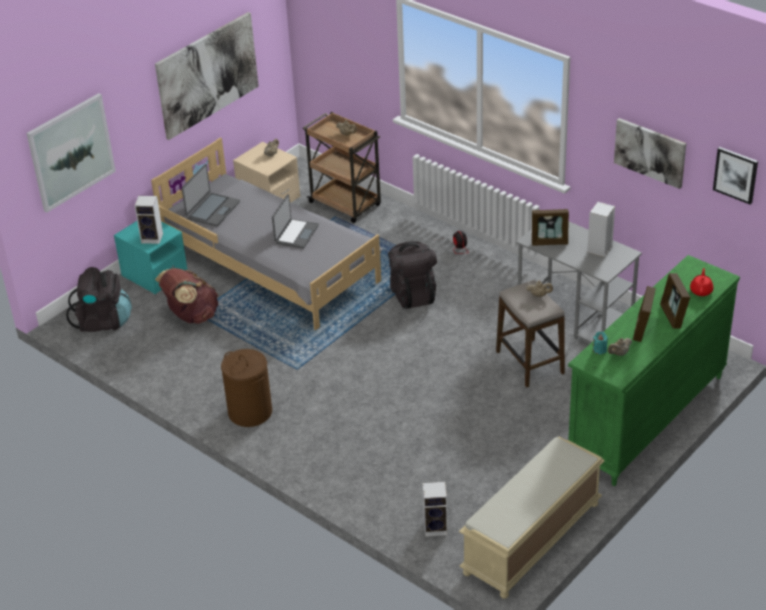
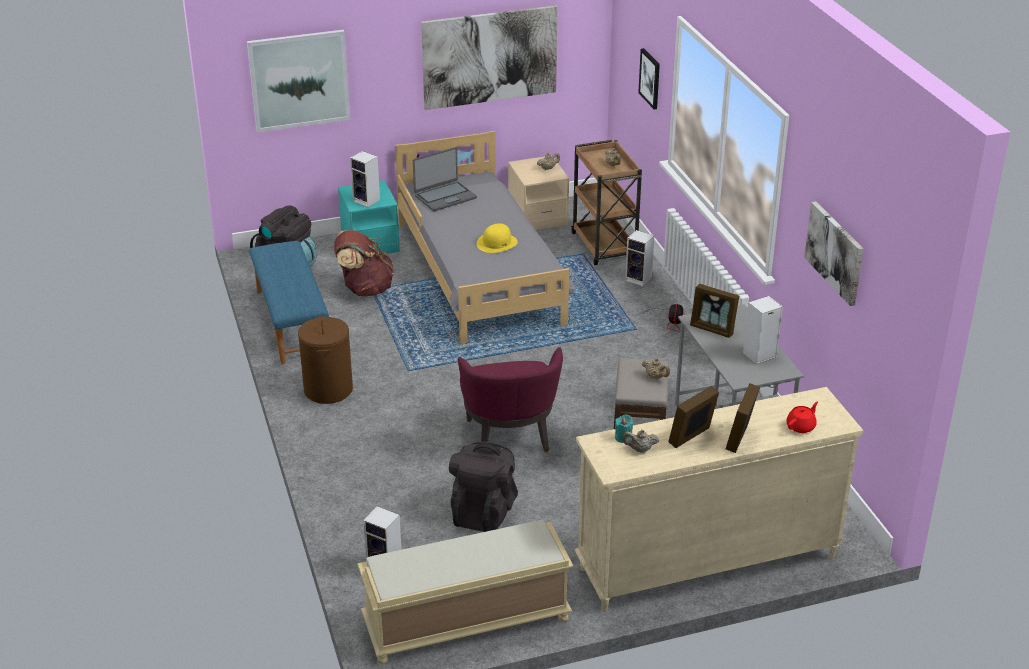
camera: 30 degrees right, 5 degrees down
laptop [272,194,319,249] -> yellow hat [477,223,518,253]
black backpack [388,241,437,309] -> black backpack moved to [449,442,518,532]
green dresser [568,255,740,486] -> beige dresser [575,387,863,612]
picture [713,147,758,205] -> picture moved to [638,48,660,109]
none -> blue bench [249,241,329,365]
none -> purple armchair [458,347,563,452]
none -> speaker [625,230,654,286]

